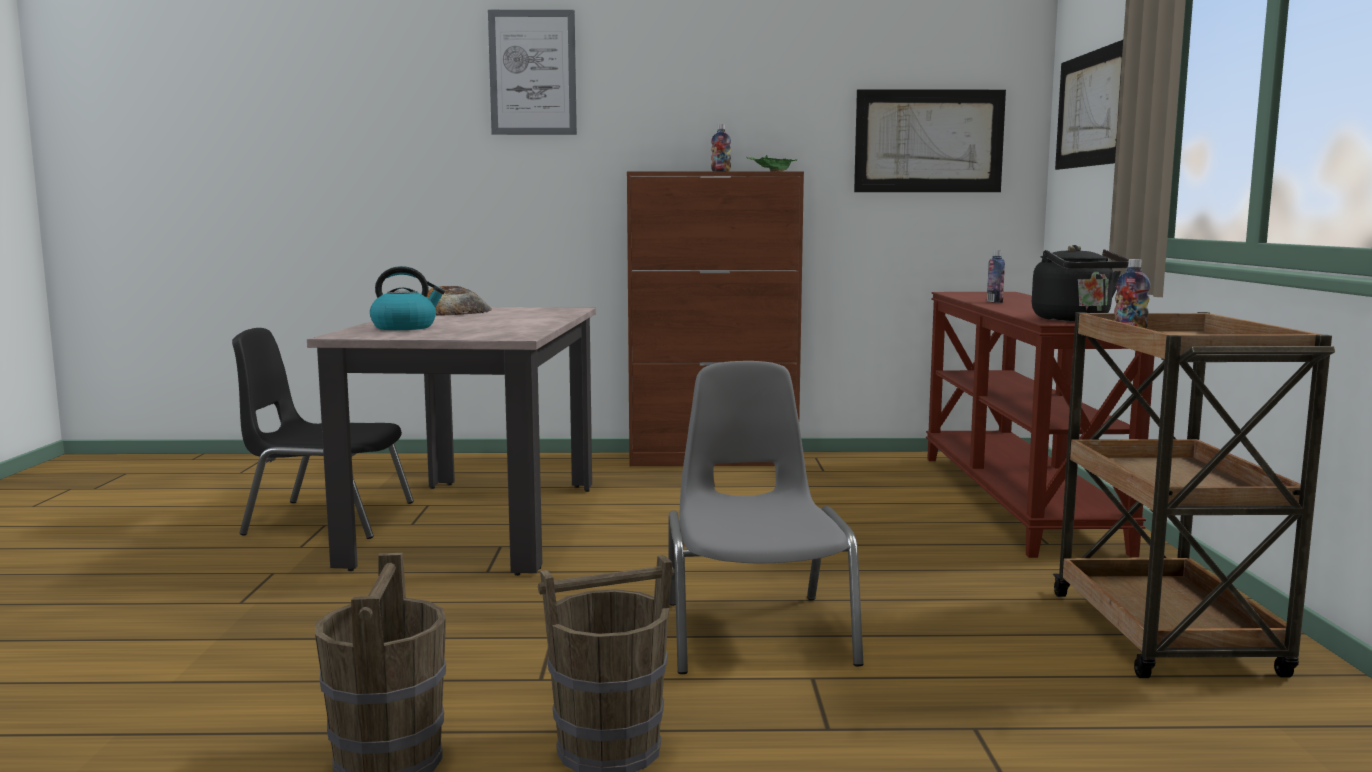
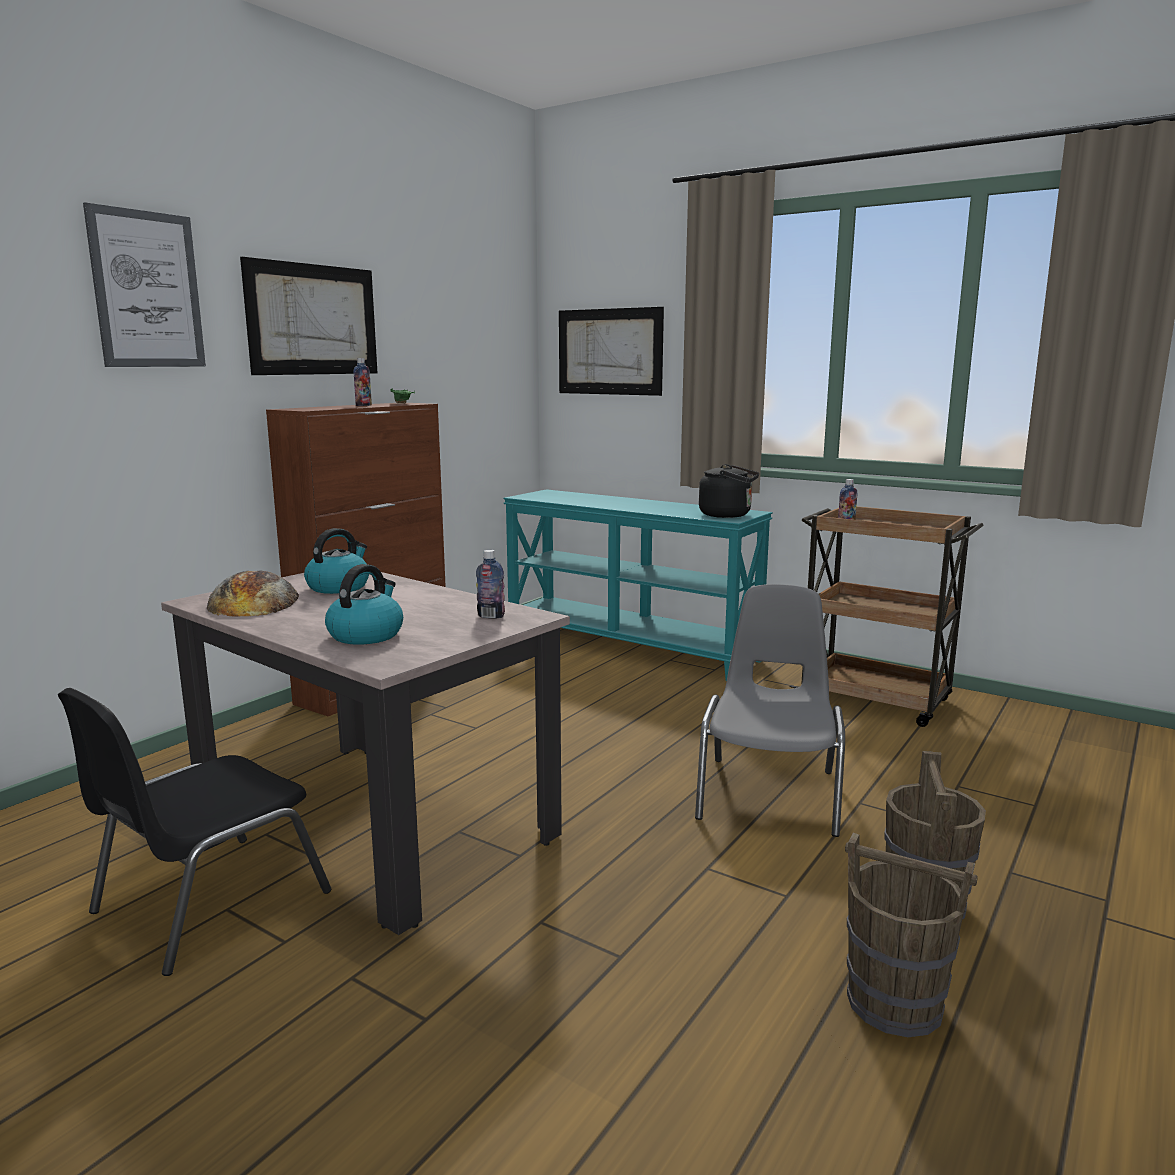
camera: 55 degrees left, 5 degrees up
grey chair [668,361,863,674] -> grey chair turned 75 degrees clockwise [695,584,845,837]
picture [854,89,1006,192] -> picture moved to [240,257,377,375]
brown console table [926,292,1154,558] -> turquoise console table [503,489,773,681]
bottle [987,250,1005,303] -> bottle moved to [476,550,505,619]
none -> kettle [304,528,369,594]

